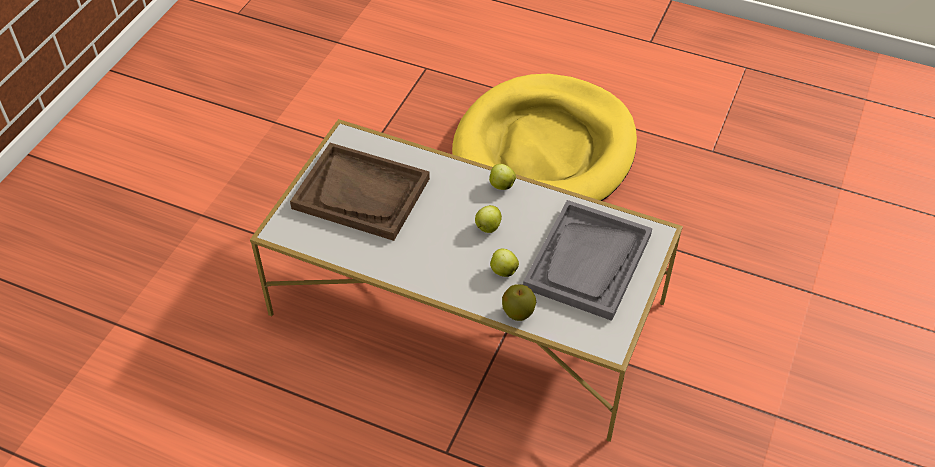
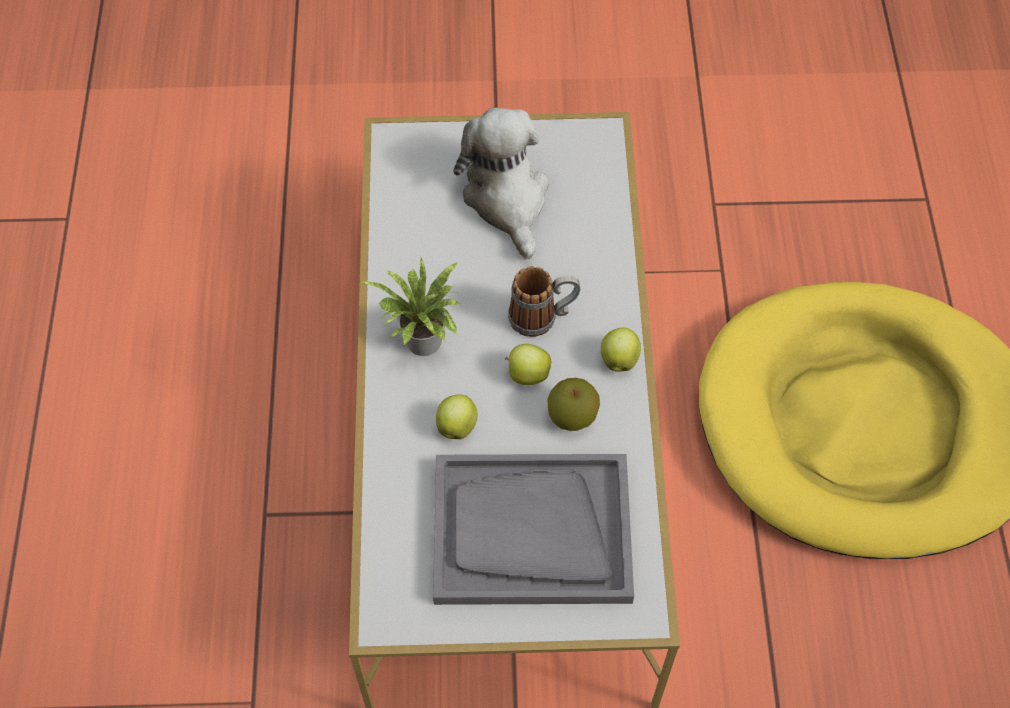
camera: 65 degrees right, 10 degrees up
brown tray [290,143,430,241] -> plush toy [453,108,549,259]
apple [502,284,536,321] -> apple moved to [548,378,600,431]
none -> potted plant [360,257,461,356]
none -> mug [508,266,580,337]

